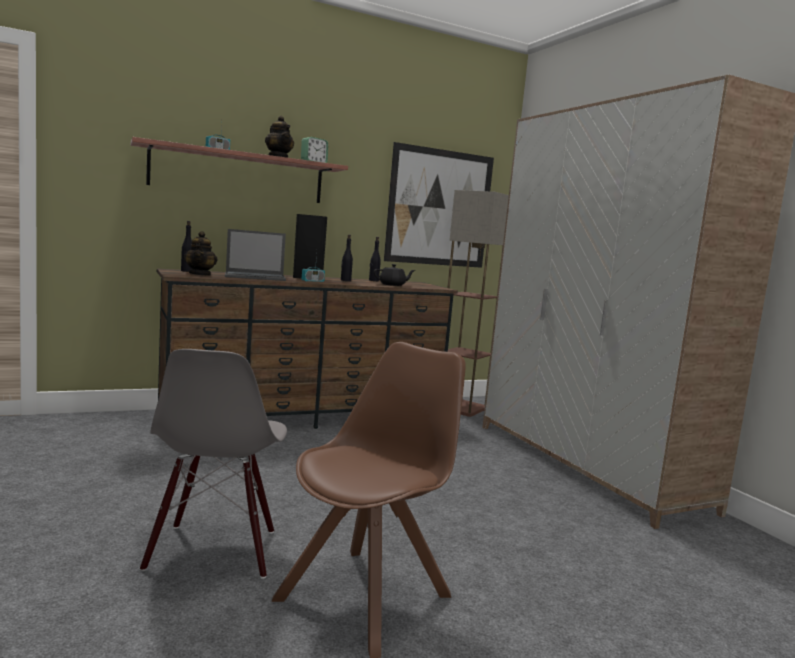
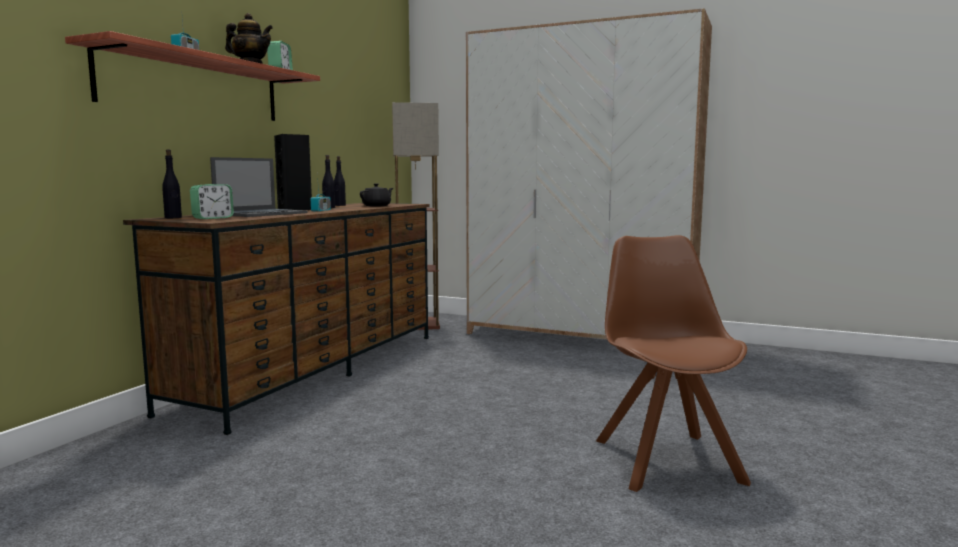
camera: 40 degrees left, 0 degrees up
grey chair [140,349,287,579] -> none
teapot [184,231,218,276] -> alarm clock [190,184,234,219]
picture [384,142,494,268] -> none

